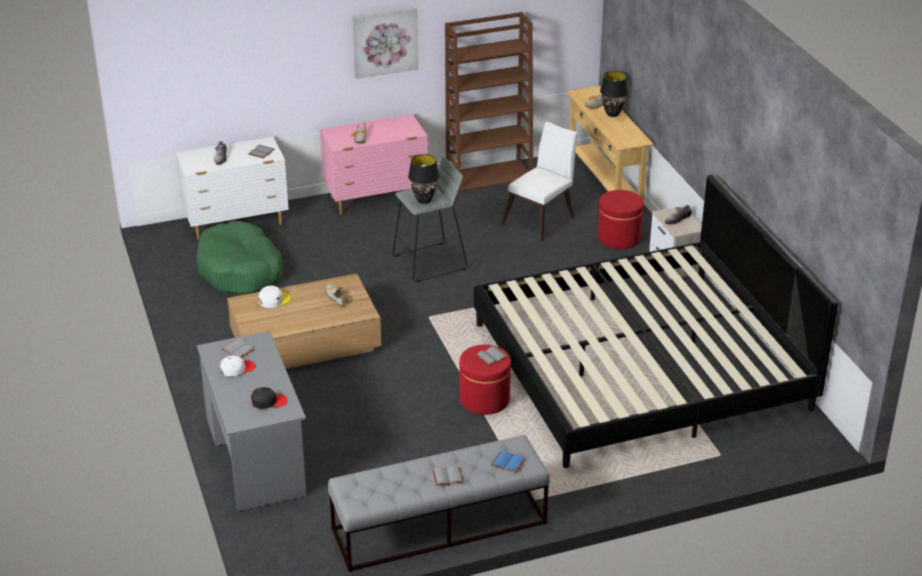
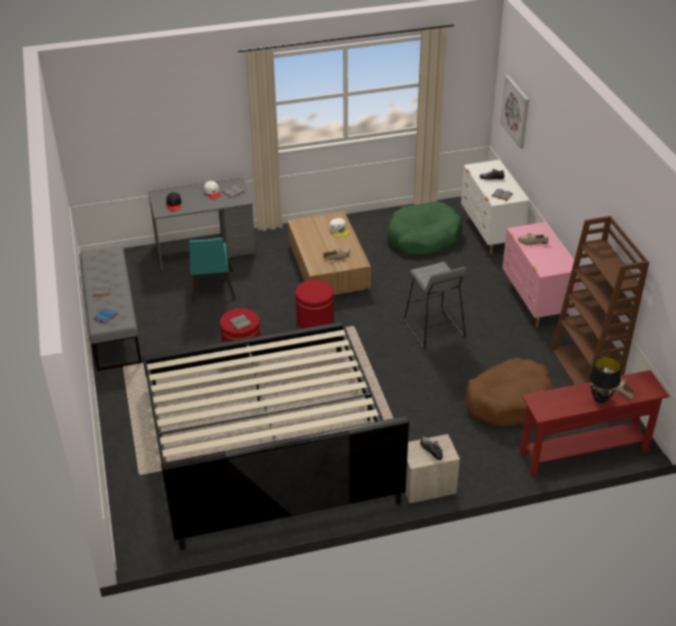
camera: 95 degrees right, 5 degrees up
picture [352,8,419,79] -> picture moved to [500,75,529,149]
black table lamp [408,154,439,204] -> none
white chair [501,121,578,241] -> brown dog bed [466,358,553,427]
beige console table [566,86,654,201] -> red console table [520,370,669,476]
red ottoman [597,190,644,249] -> red ottoman moved to [295,280,334,328]
none -> turquoise chair [189,238,235,303]

